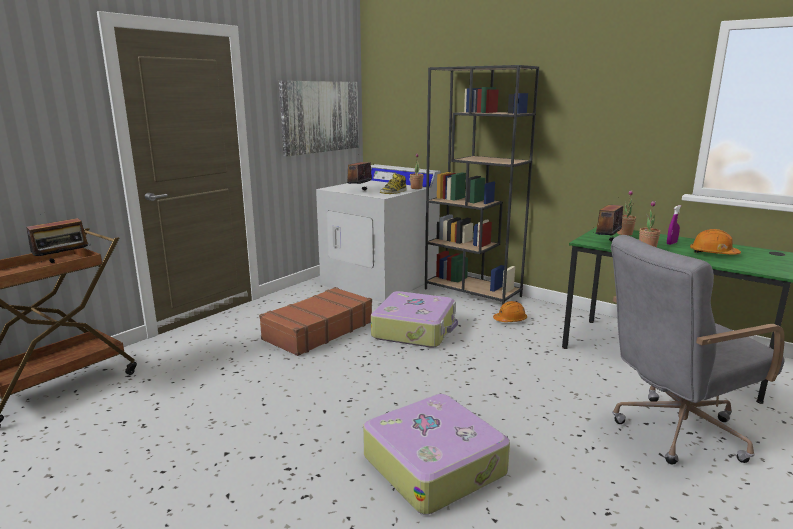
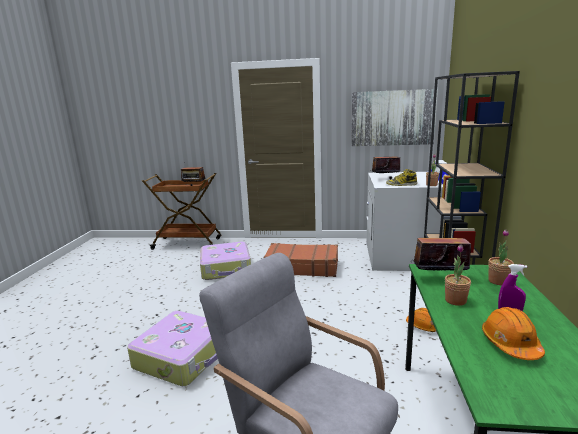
camera: 60 degrees right, 0 degrees up
suitcase [371,291,458,348] -> suitcase moved to [200,242,251,280]

